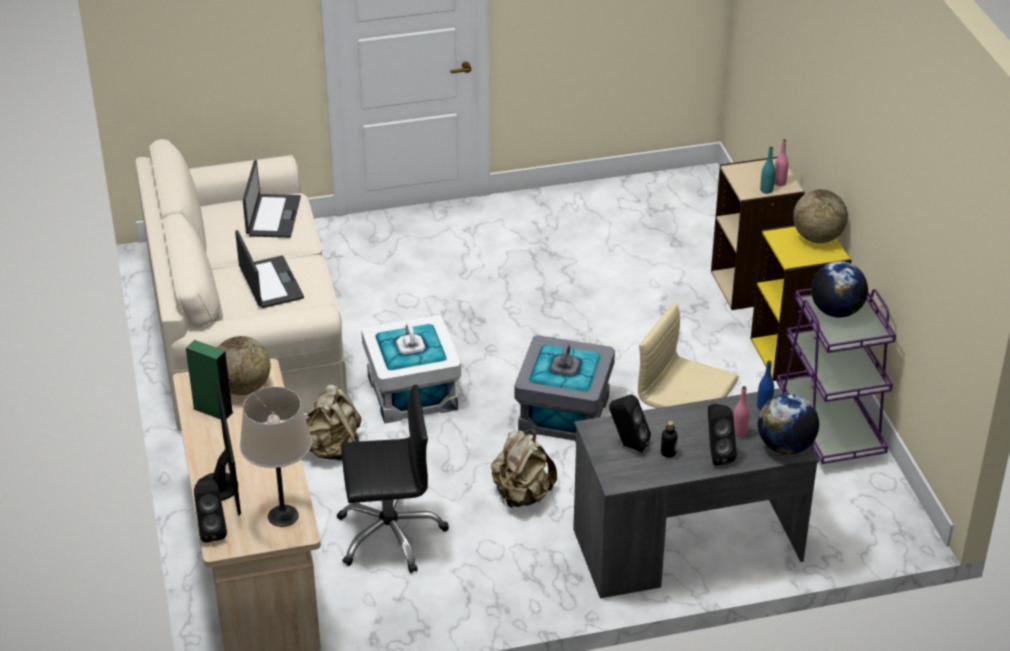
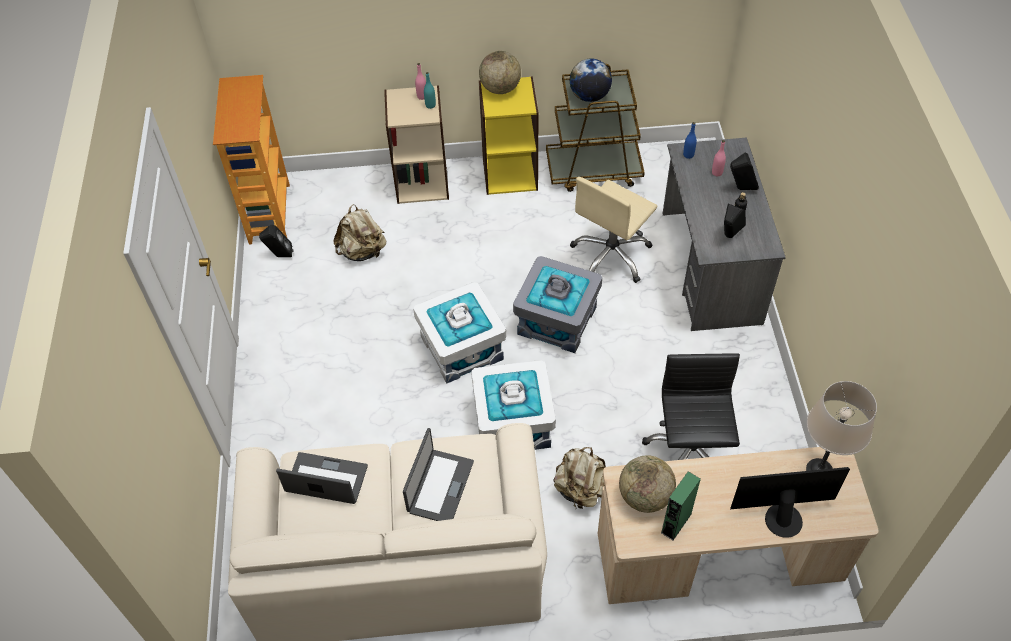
camera: 80 degrees left, 15 degrees up
black speaker [194,477,227,542] -> black speaker moved to [259,225,294,257]
laptop [235,230,304,308] -> laptop turned 120 degrees clockwise [403,428,474,521]
beige backpack [491,429,557,508] -> beige backpack moved to [333,204,386,261]
globe [758,394,819,454] -> none
purple cart [776,288,896,464] -> brown cart [546,64,645,192]
none -> bookcase [213,75,290,244]
none -> white storage box [413,282,506,383]

